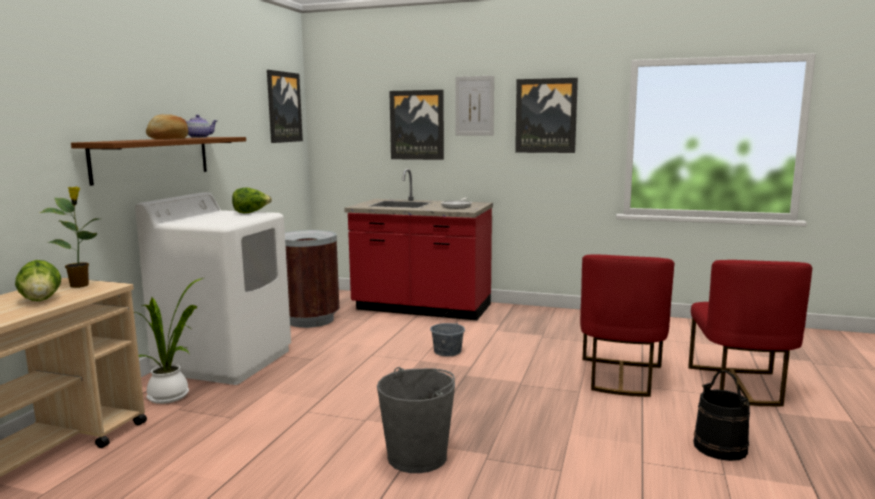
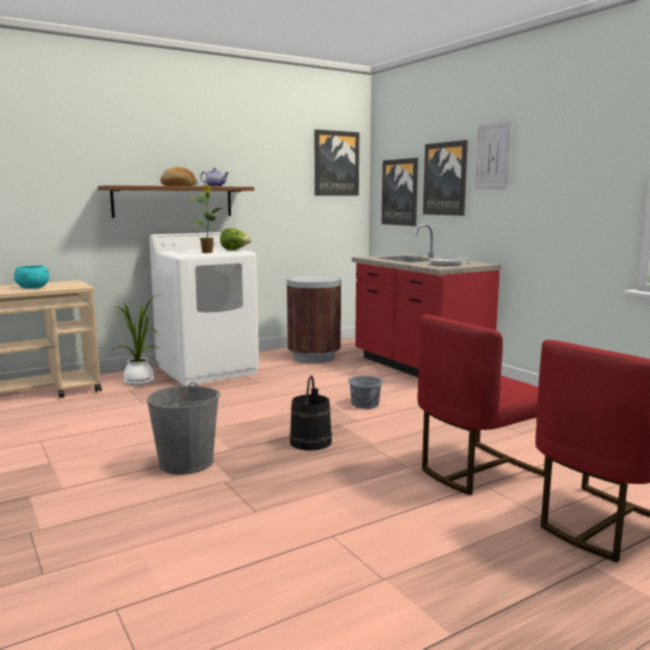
camera: 40 degrees right, 0 degrees up
lettuce [15,260,61,301] -> turquoise bowl [14,266,50,289]
potted plant [40,187,99,288] -> potted plant moved to [187,185,223,253]
picture [515,78,578,153] -> picture moved to [382,158,418,226]
black bucket [693,370,750,461] -> black bucket moved to [290,376,332,451]

